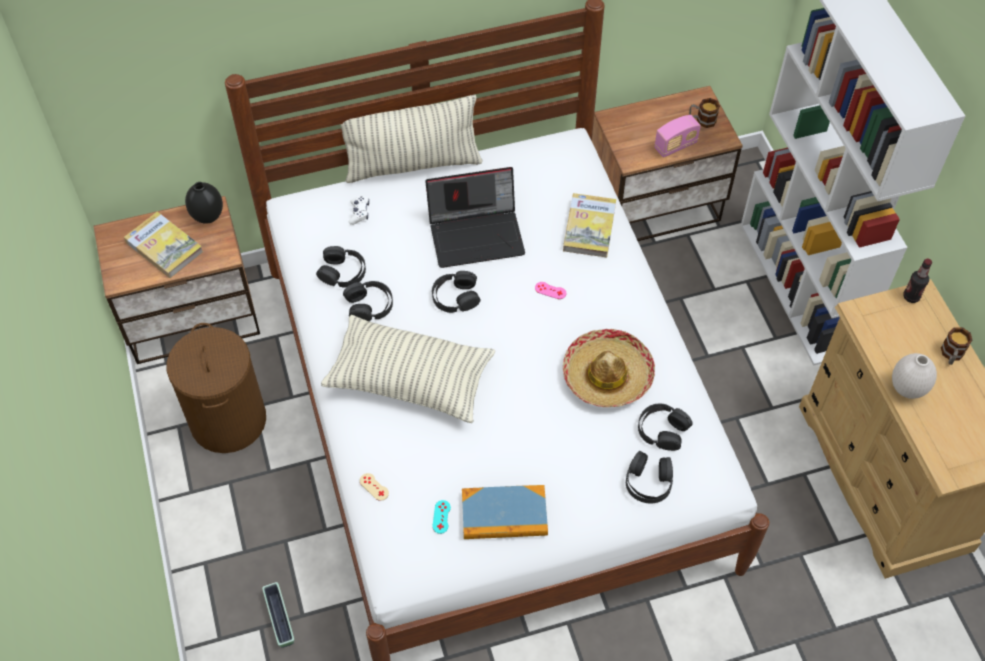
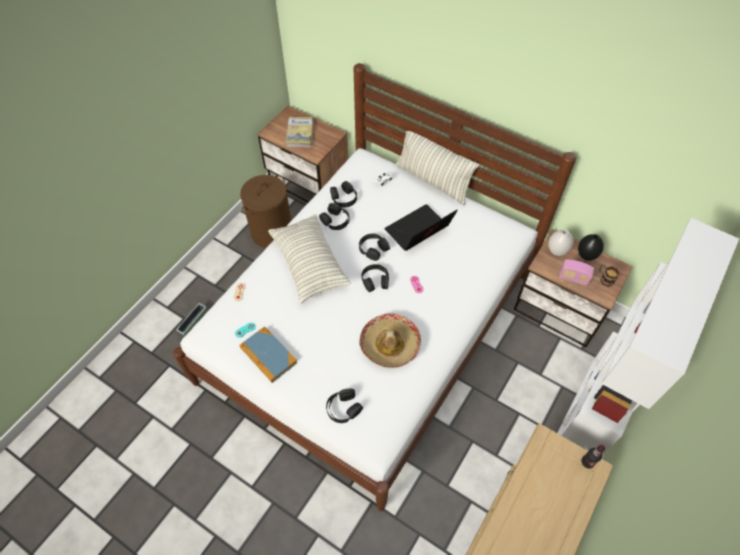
camera: 50 degrees right, 0 degrees up
black vase [185,182,223,224] -> black vase moved to [578,234,604,261]
laptop [425,167,525,268] -> laptop turned 105 degrees clockwise [385,204,458,251]
book [563,193,616,257] -> none
black headphones [638,404,693,451] -> black headphones moved to [362,264,389,292]
white vase [892,353,937,399] -> white vase moved to [548,230,574,256]
mug [941,327,973,365] -> none

